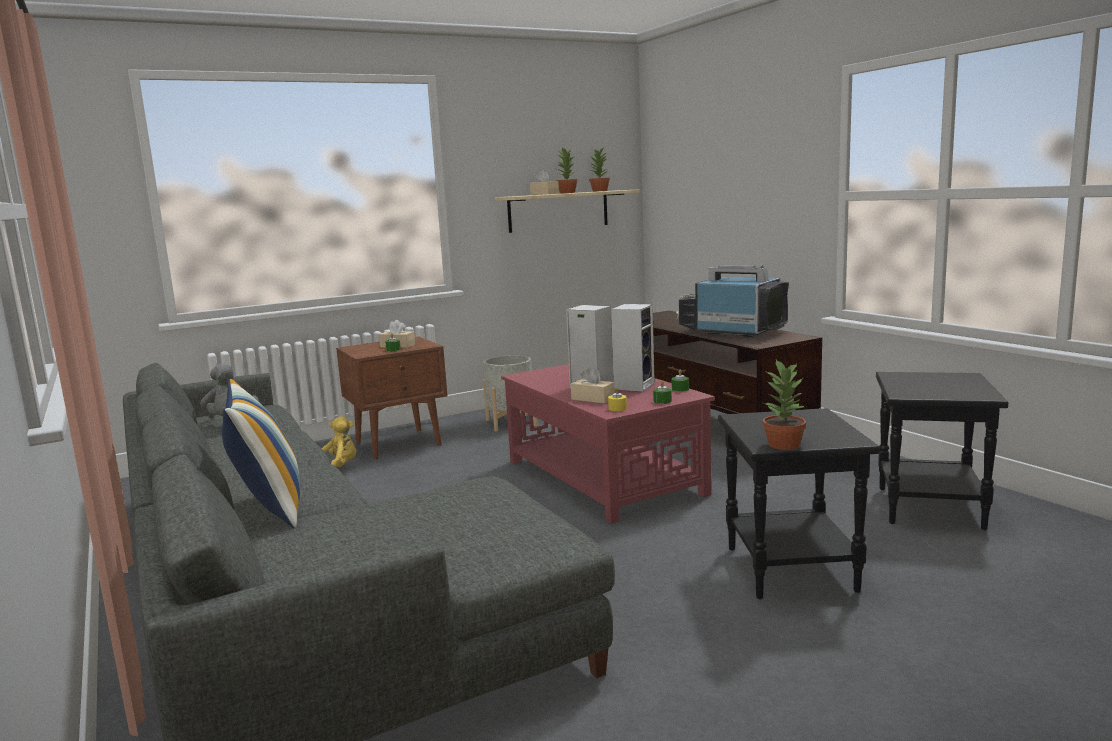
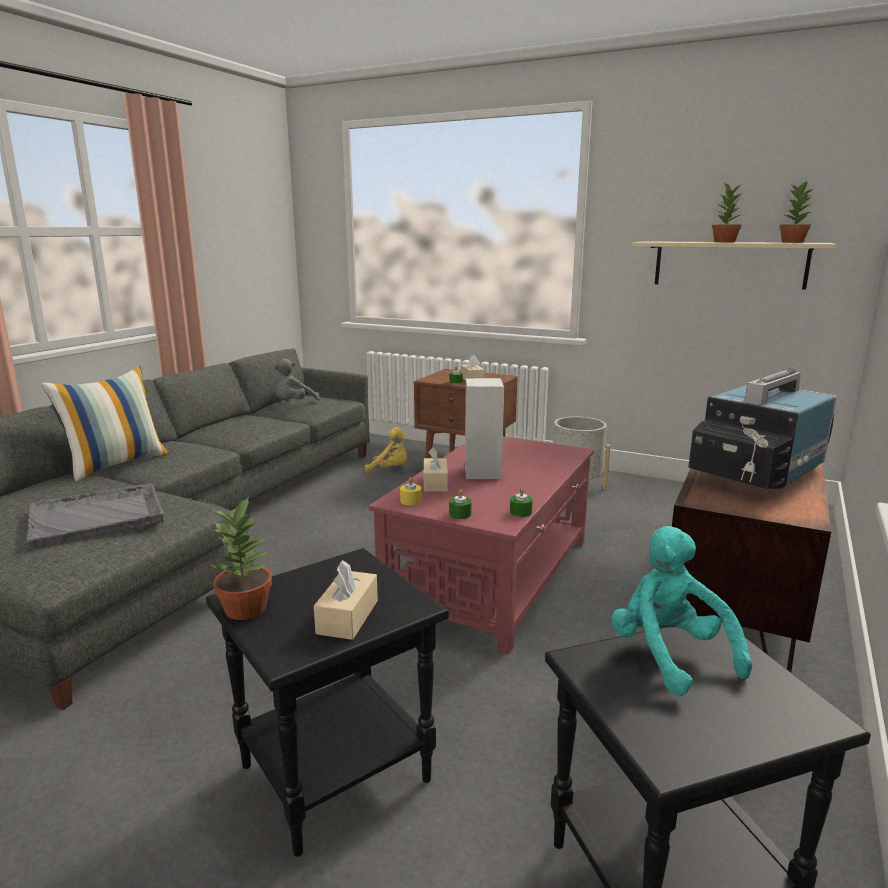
camera: 55 degrees right, 5 degrees up
beige tissue box [530,170,559,195] -> beige tissue box moved to [314,560,378,640]
speaker [611,304,655,392] -> none
television [676,265,789,337] -> television turned 135 degrees counterclockwise [688,368,836,489]
none -> grey tray [26,483,164,549]
none -> turquoise plush toy [611,526,752,696]

